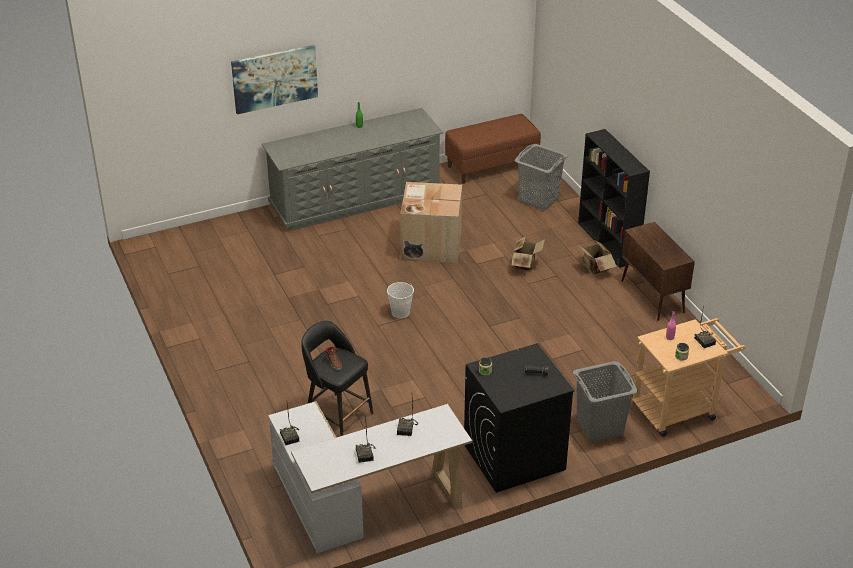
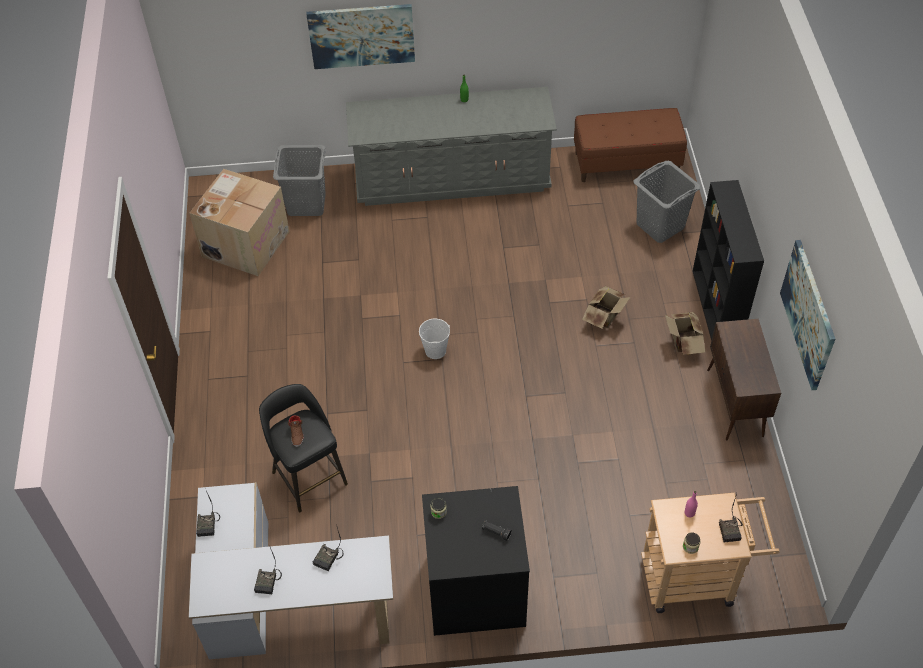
camera: 20 degrees right, 15 degrees up
cardboard box [400,182,462,263] -> cardboard box moved to [189,169,290,276]
grey laundry basket [573,361,638,442] -> grey laundry basket moved to [273,145,326,216]
none -> picture [780,240,835,390]

